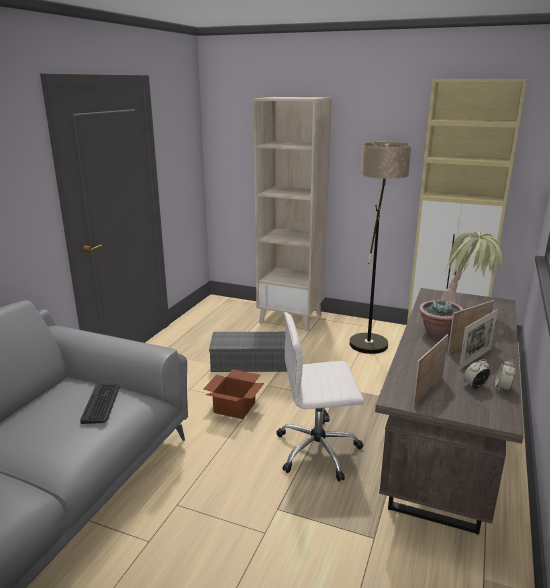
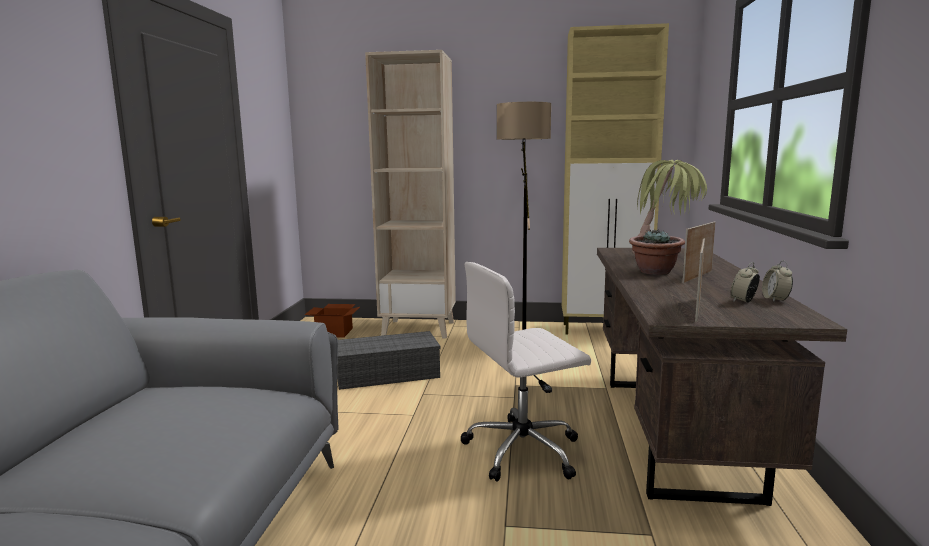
camera: 15 degrees left, 10 degrees down
keyboard [80,383,120,424] -> none
cardboard box [203,369,264,419] -> cardboard box moved to [304,304,360,338]
picture frame [459,310,498,370] -> none

